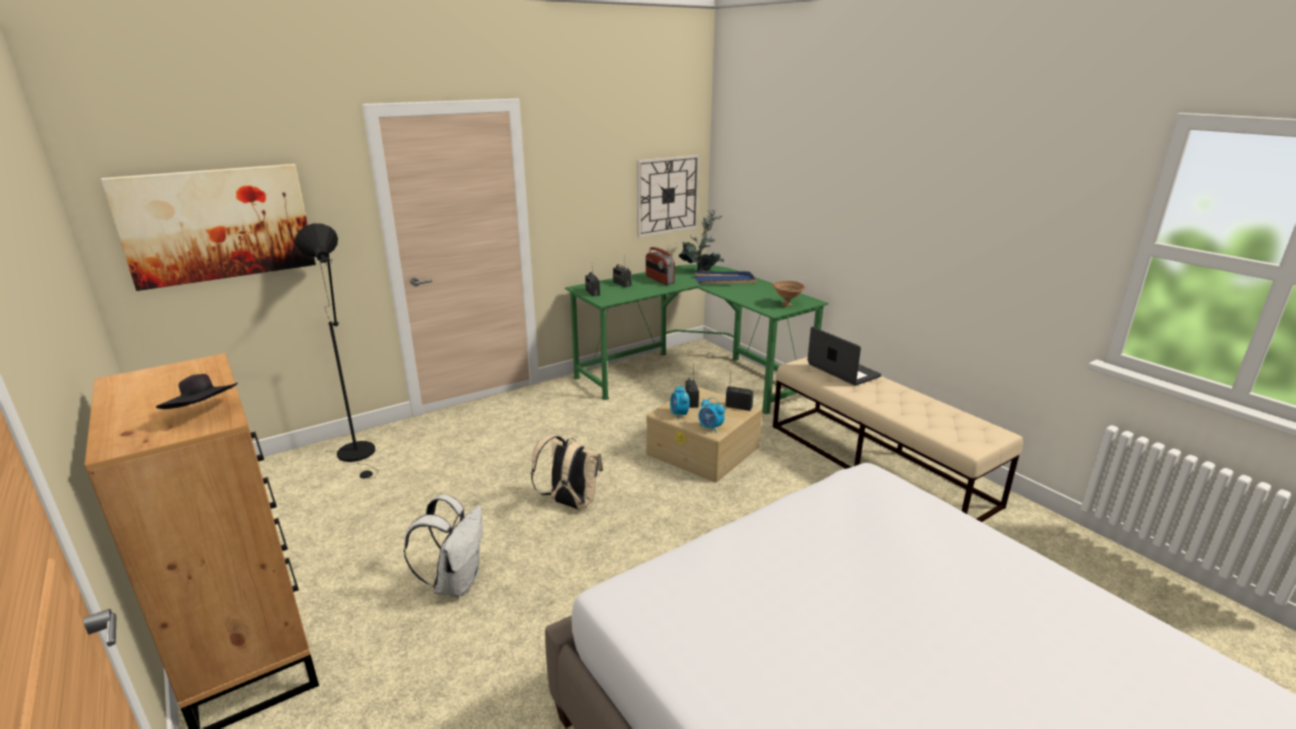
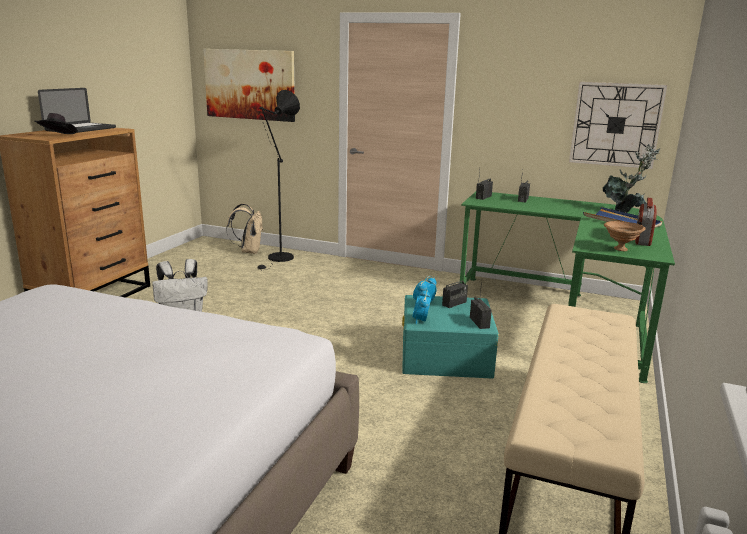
camera: 55 degrees right, 5 degrees down
beige backpack [531,435,603,510] -> beige backpack moved to [226,203,263,254]
radio [646,247,675,285] -> radio moved to [635,198,657,246]
beige storage box [647,387,762,483] -> turquoise storage box [402,295,499,378]
laptop [808,327,881,386] -> laptop moved to [38,88,116,133]

